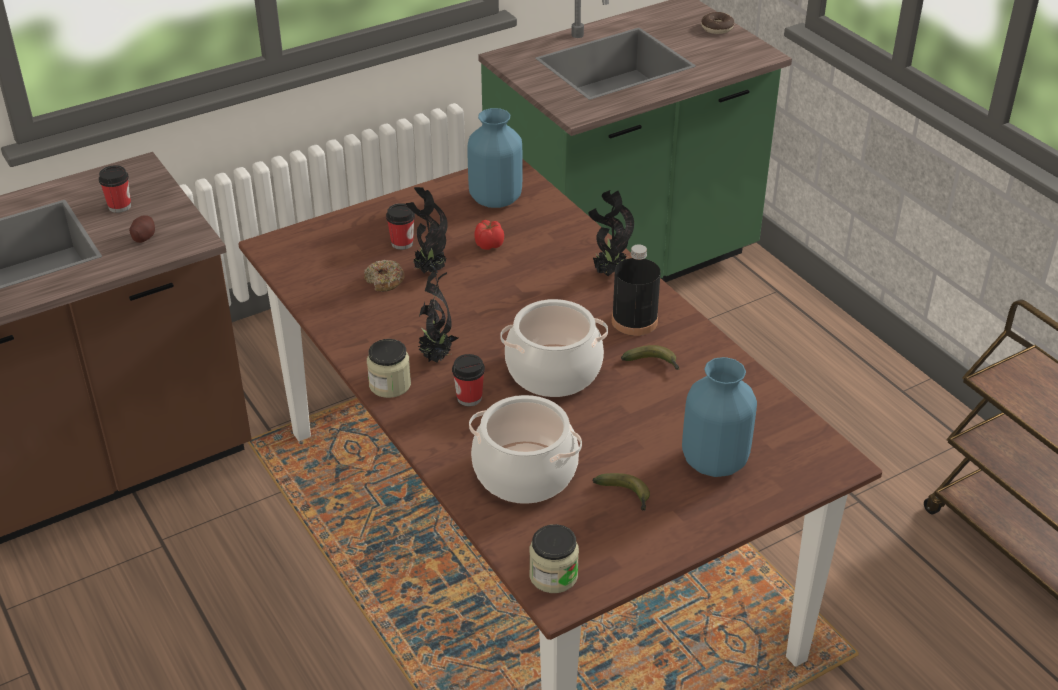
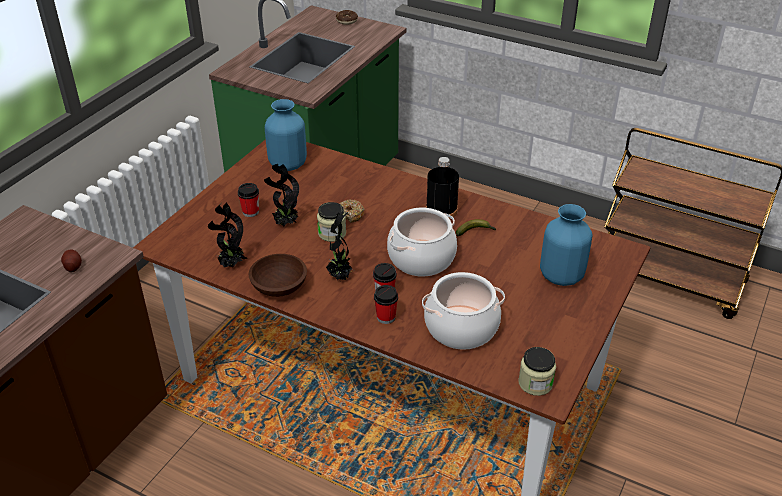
camera: 30 degrees left, 0 degrees up
cup [99,165,131,213] -> cup moved to [374,285,398,324]
donut [364,260,404,292] -> donut moved to [339,200,364,223]
jar [367,339,411,398] -> jar moved to [317,202,346,242]
tomato [474,220,504,250] -> none
potted plant [589,190,634,276] -> potted plant moved to [208,202,247,267]
banana [593,473,650,511] -> none
none -> brown bowl [249,254,307,297]

